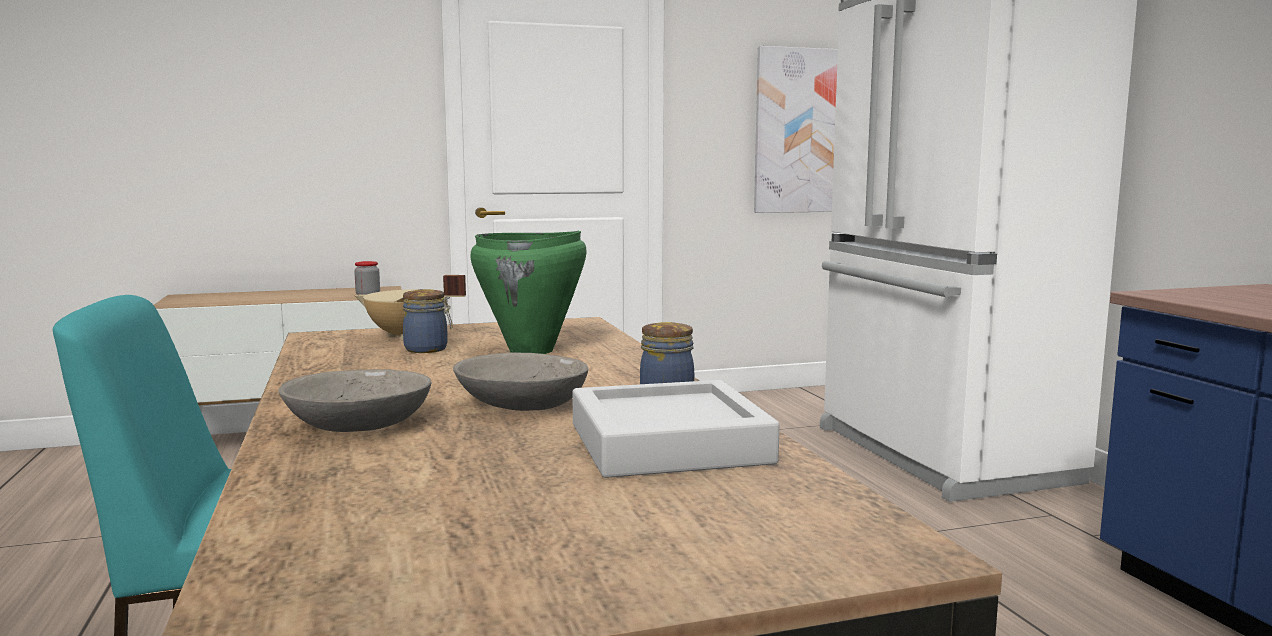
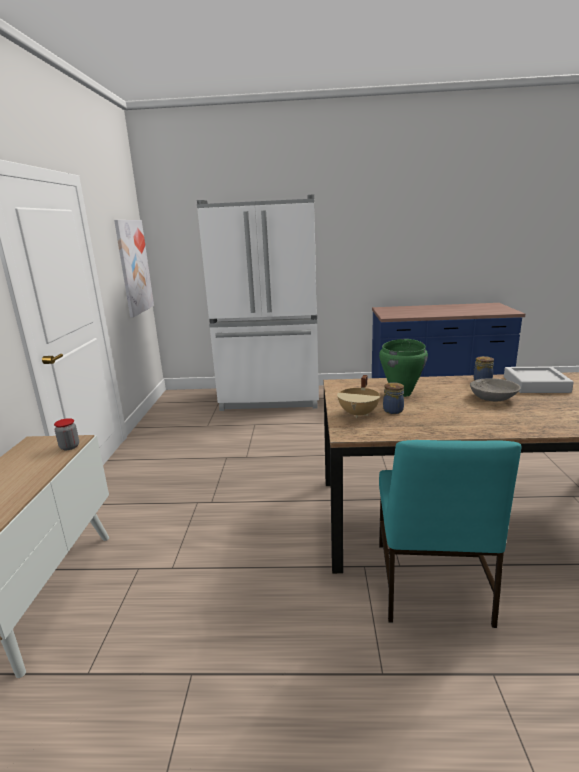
camera: 70 degrees left, 10 degrees up
grey bowl [279,369,432,432] -> none

